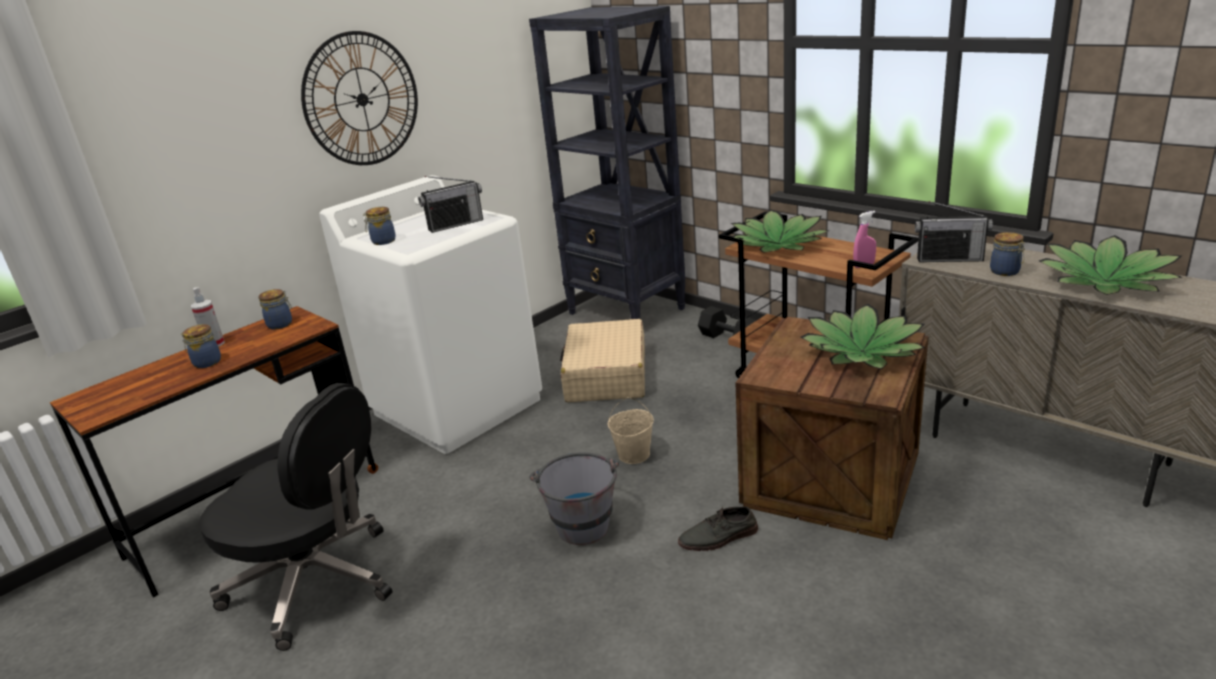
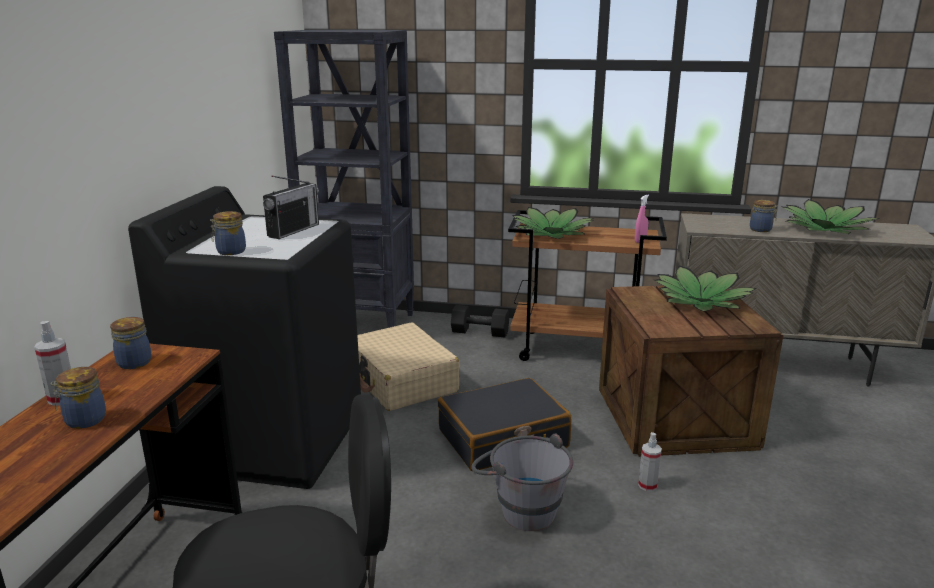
camera: 35 degrees left, 5 degrees down
wall clock [301,31,418,165] -> none
white washing machine [319,175,542,454] -> black washing machine [128,186,361,489]
beige bucket [608,397,654,464] -> black suitcase [438,378,571,471]
grey shoe [678,506,758,551] -> spray bottle [638,432,662,491]
radio [915,201,993,262] -> none

